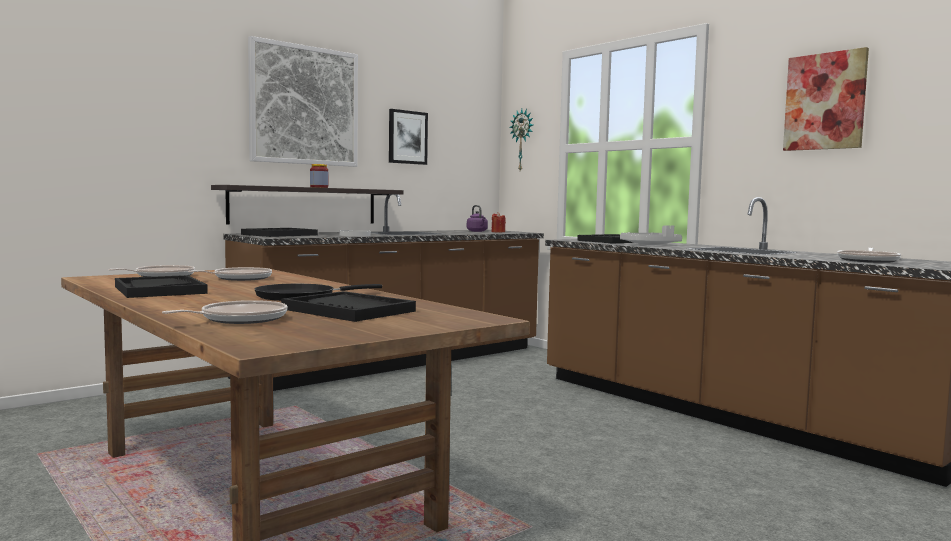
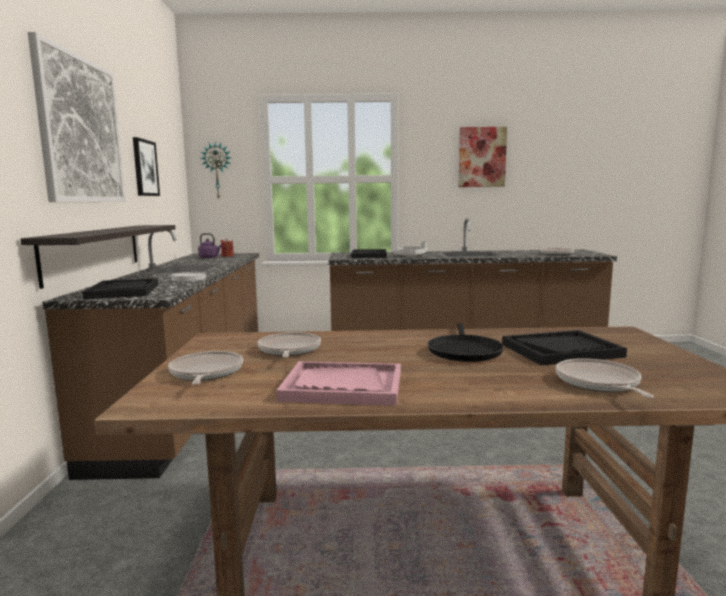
camera: 50 degrees left, 5 degrees up
black tray [115,275,208,298] -> pink tray [276,361,401,406]
jar [310,164,328,188] -> none

